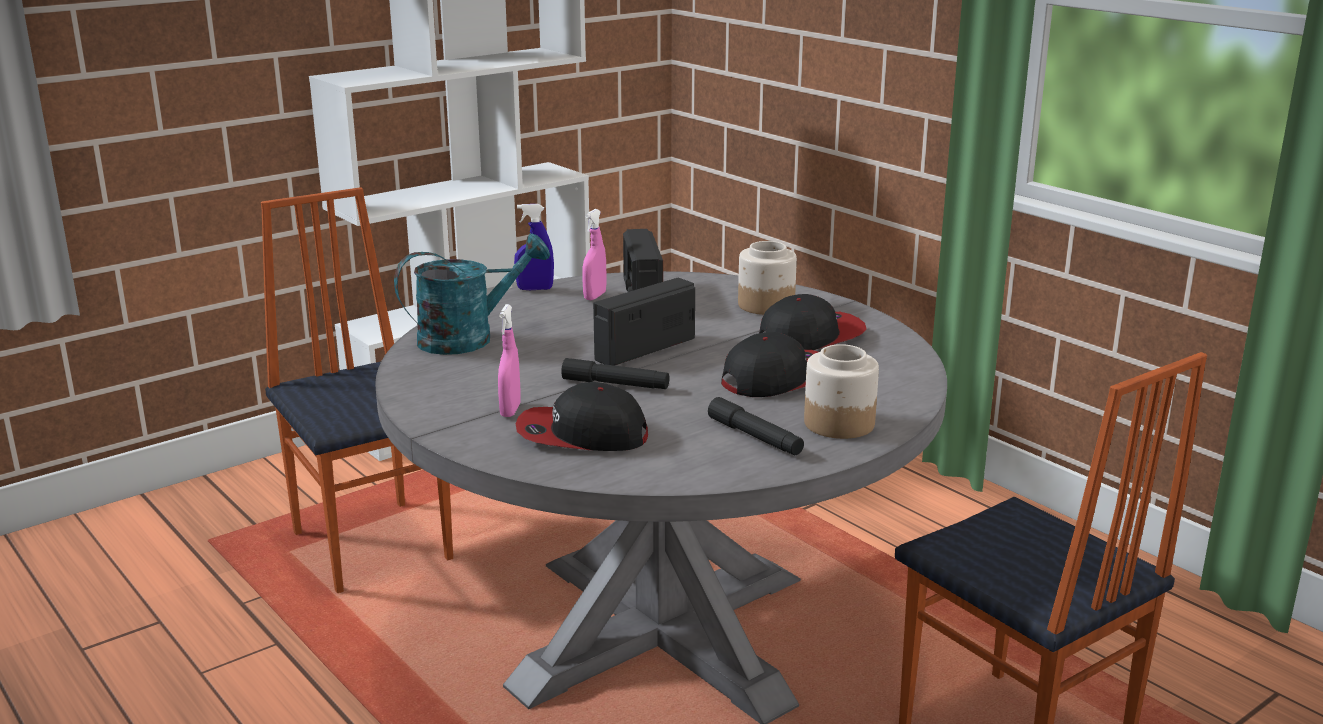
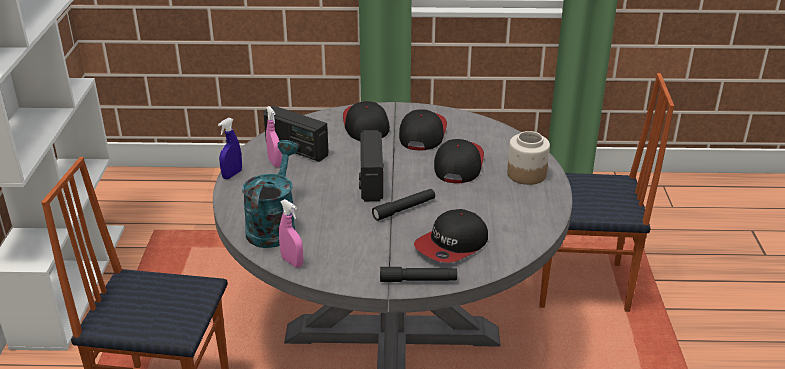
camera: 50 degrees left, 10 degrees up
pink spray bottle [498,304,521,417] -> pink spray bottle moved to [279,199,304,267]
black flashlight [708,397,804,455] -> black flashlight moved to [380,267,457,282]
jar [738,241,797,315] -> cap [343,101,390,141]

